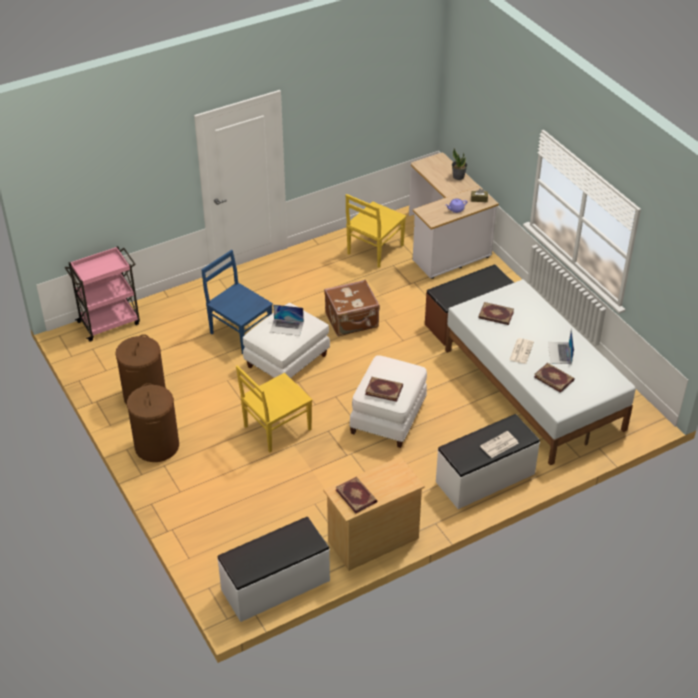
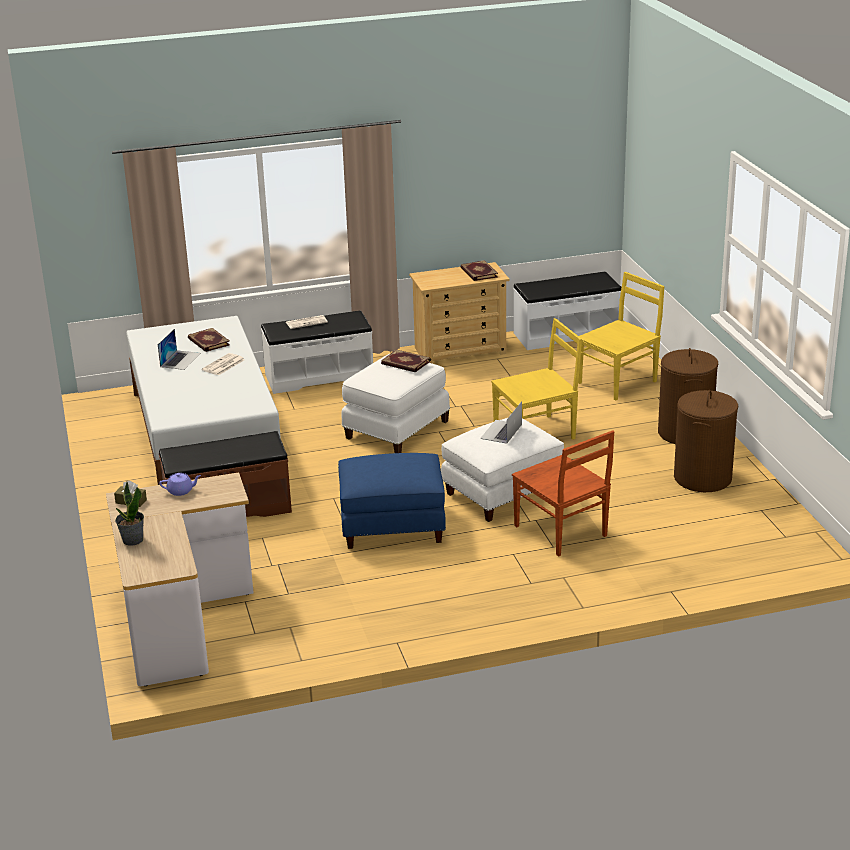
camera: 165 degrees left, 15 degrees down
pink cart [65,246,140,342] -> none
blue chair [201,250,273,354] -> brown chair [512,430,614,557]
laptop [270,304,304,336] -> laptop turned 90 degrees counterclockwise [480,401,522,444]
brown suitcase [324,279,380,337] -> blue ottoman [338,453,446,549]
yellow chair [346,194,406,268] -> yellow chair moved to [578,272,665,400]
book [478,302,514,325] -> none

